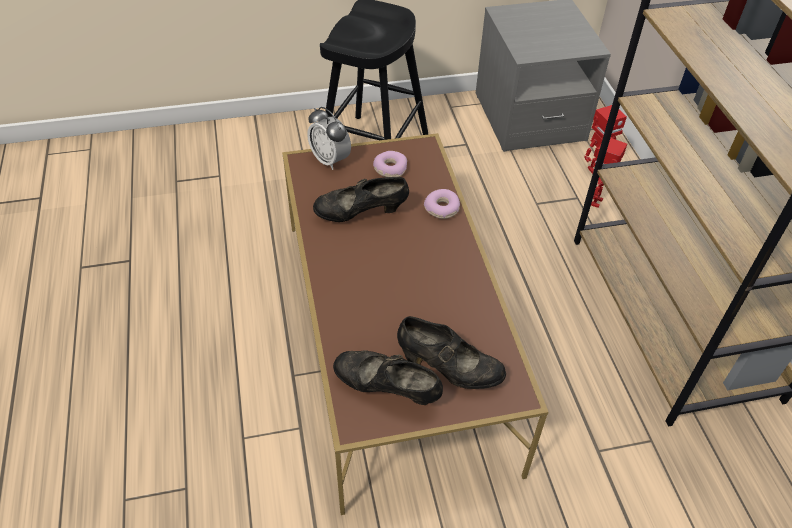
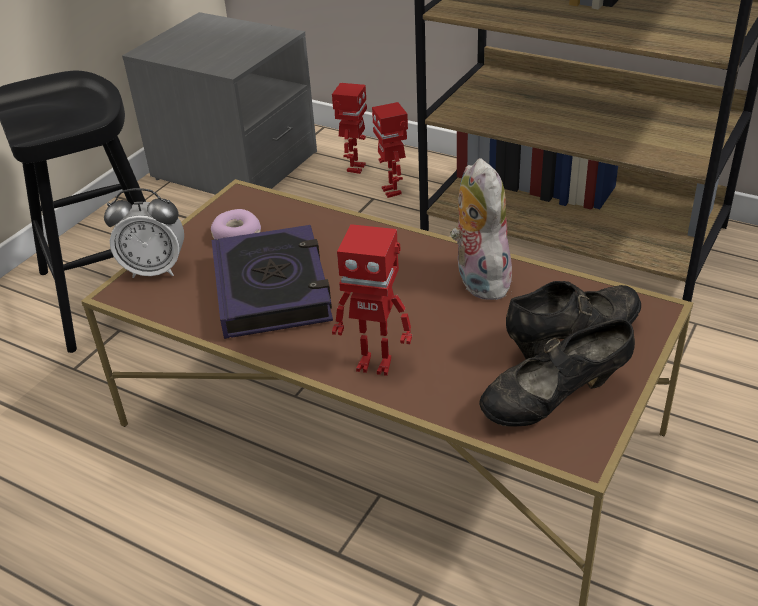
camera: 45 degrees left, 10 degrees down
black shoe [313,177,409,222] -> book [212,225,333,339]
donut [424,189,460,219] -> none
none -> toy robot [332,224,412,376]
none -> plush toy [450,158,512,300]

